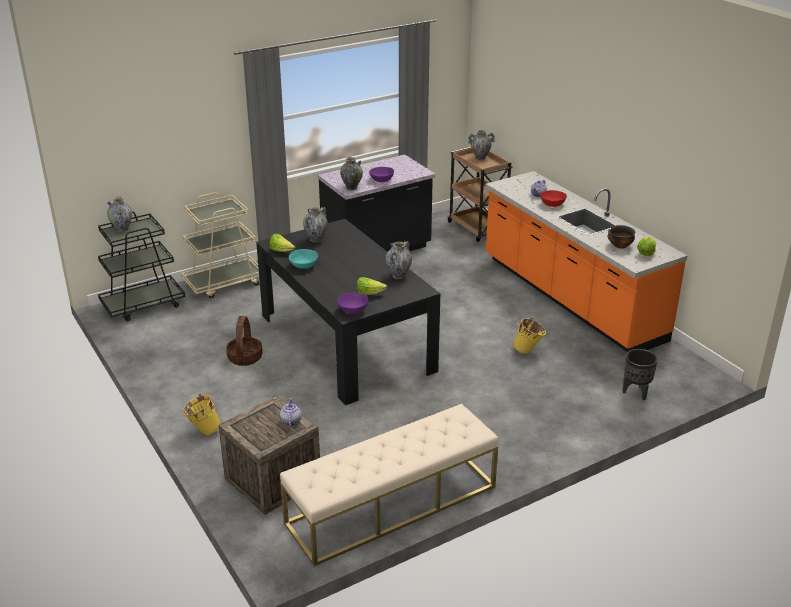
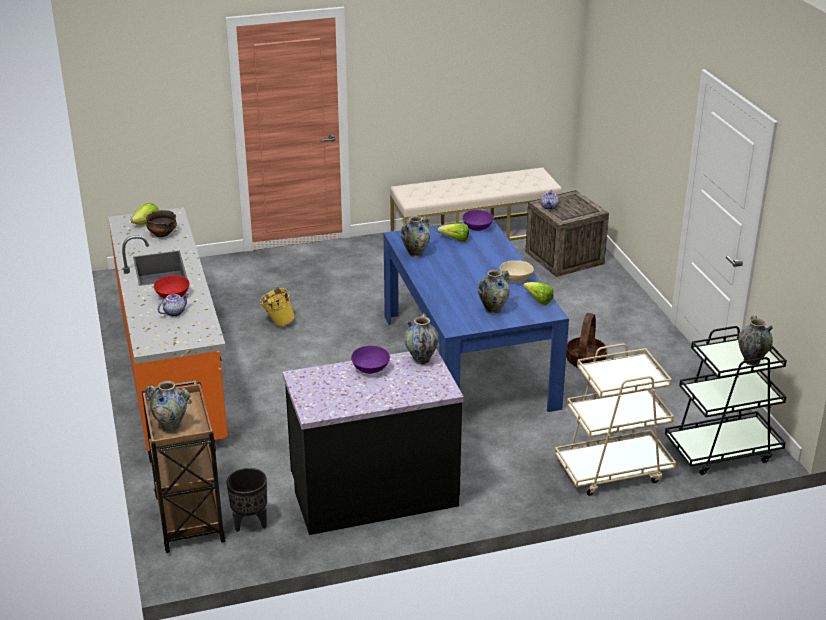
camera: 165 degrees left, 0 degrees up
yellow bucket [182,393,221,435] -> none
black dining table [256,219,440,405] -> blue dining table [383,219,569,412]
turquoise bowl [289,249,318,269] -> beige bowl [500,260,534,283]
black planter [622,349,658,400] -> black planter moved to [226,468,267,532]

